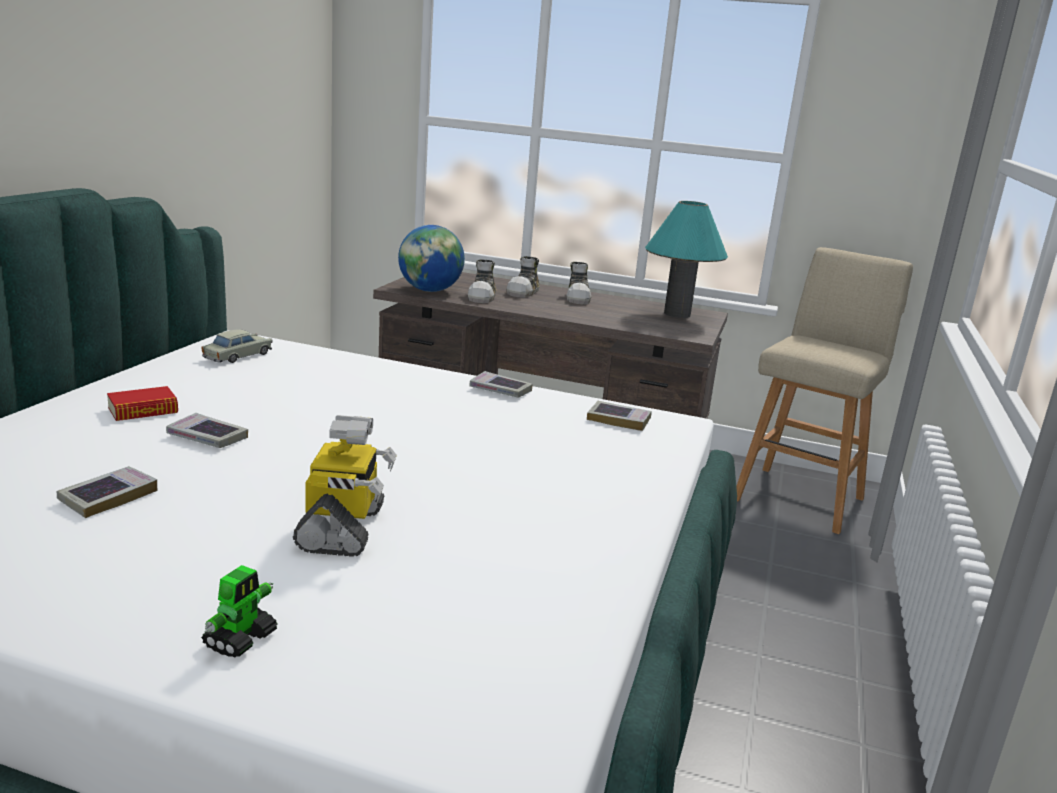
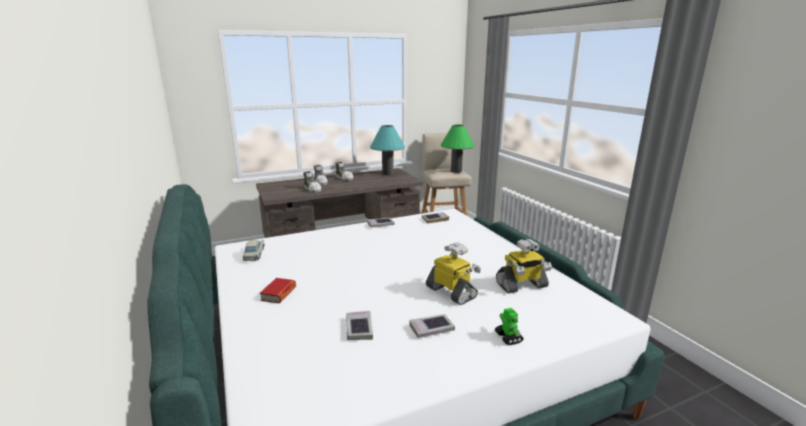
camera: 40 degrees left, 0 degrees up
book [166,413,248,448] -> book moved to [409,314,455,338]
globe [398,225,465,292] -> none
none -> green table lamp [441,125,474,173]
none -> toy robot [496,239,552,293]

